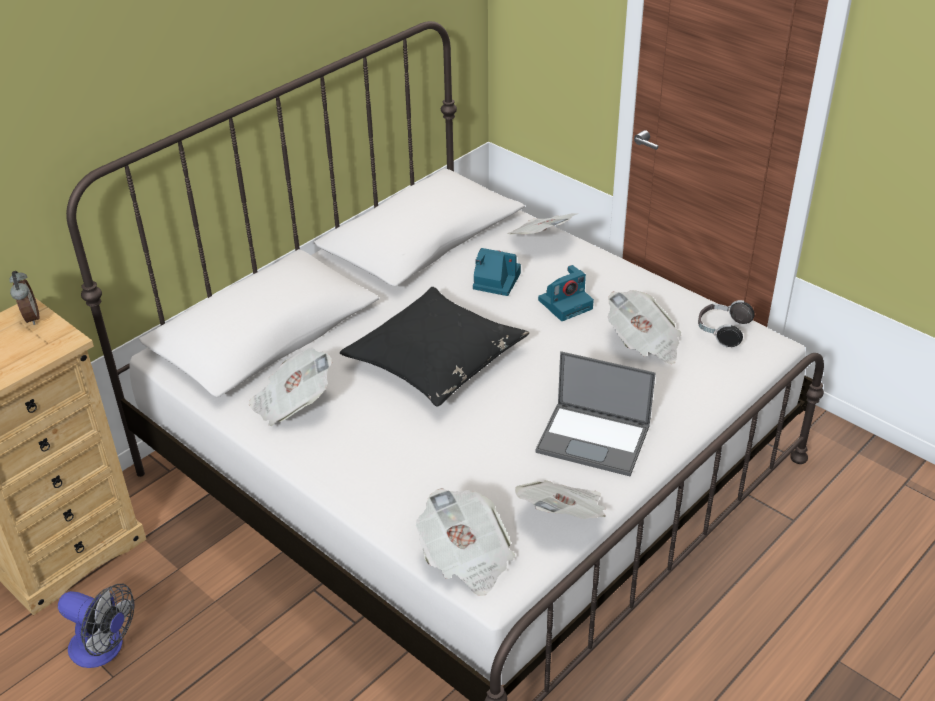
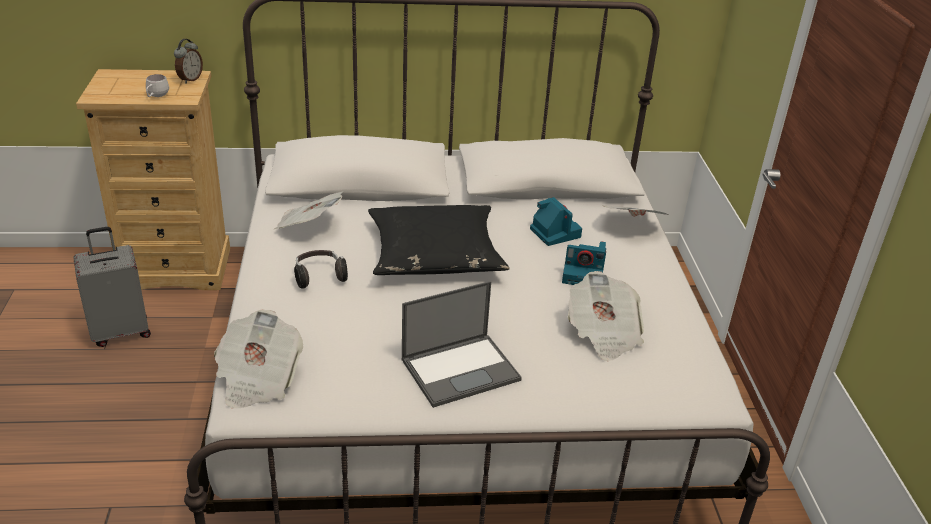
camera: 40 degrees right, 5 degrees down
fan [58,584,135,668] -> grey suitcase [73,227,151,347]
newspaper [515,480,606,519] -> none
laptop [535,351,655,476] -> laptop turned 90 degrees counterclockwise [402,281,522,408]
headphones [698,300,755,348] -> headphones moved to [294,250,348,289]
none -> white mug [146,74,169,97]

